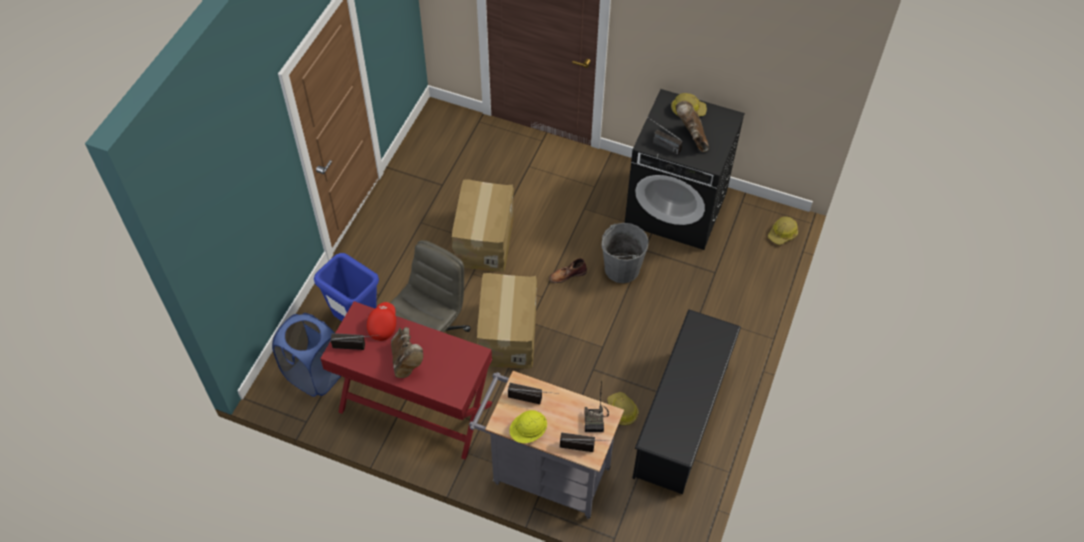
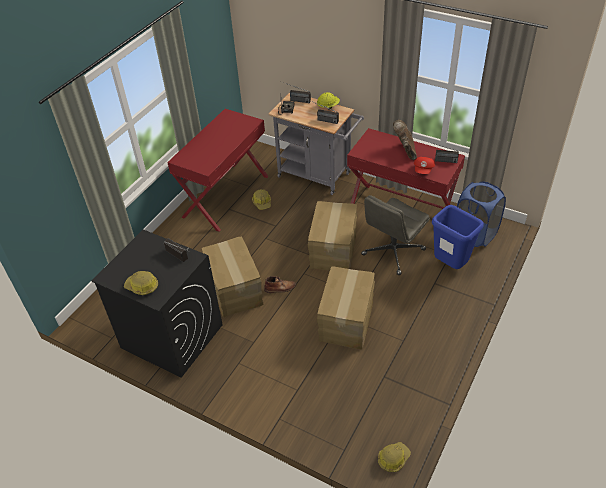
camera: 170 degrees left, 10 degrees down
grey bucket [602,223,649,283] -> cardboard box [202,236,264,318]
black shoe rack [632,309,741,494] -> red desk [167,109,269,232]
brown boot [675,101,709,152] -> none
hard hat [768,217,798,245] -> hard hat moved to [378,442,411,472]

